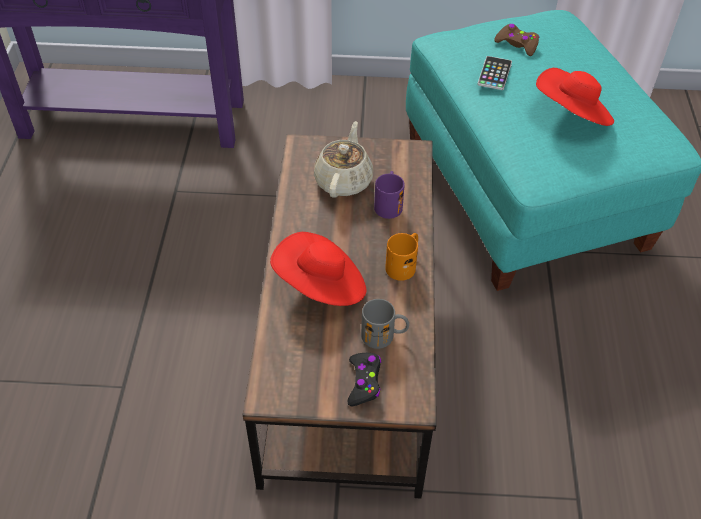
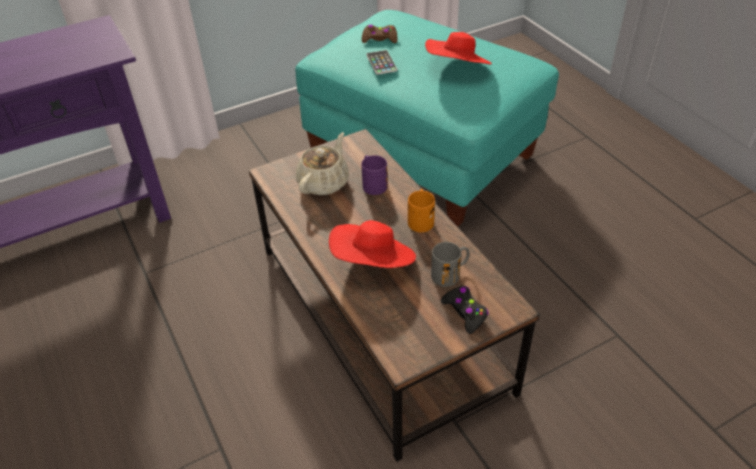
camera: 30 degrees left, 5 degrees down
beige teapot [314,121,373,198] -> beige teapot turned 45 degrees clockwise [296,132,349,195]

